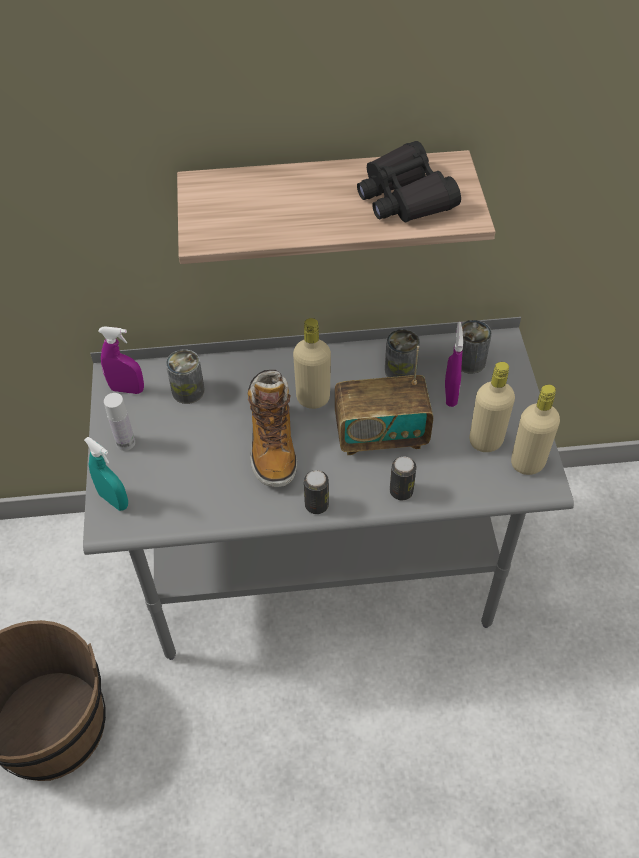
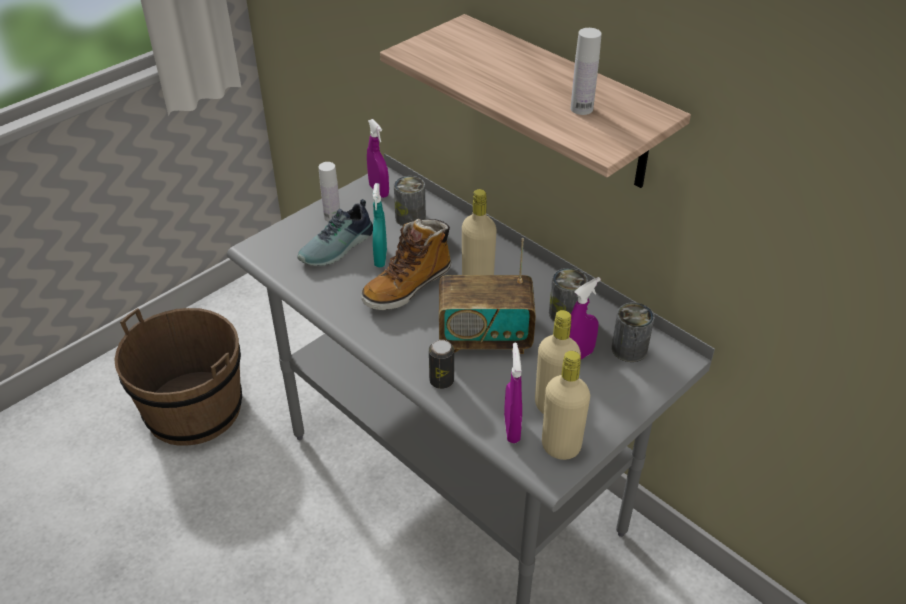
camera: 50 degrees right, 10 degrees down
turquoise spray bottle [84,437,128,511] -> turquoise spray bottle moved to [373,183,387,267]
can [304,470,329,514] -> none
radio [335,346,433,455] -> radio turned 45 degrees counterclockwise [439,238,536,354]
black binoculars [357,141,461,223] -> white bottle [571,28,602,115]
none -> shoe [297,199,373,266]
none -> purple spray bottle [504,343,522,443]

